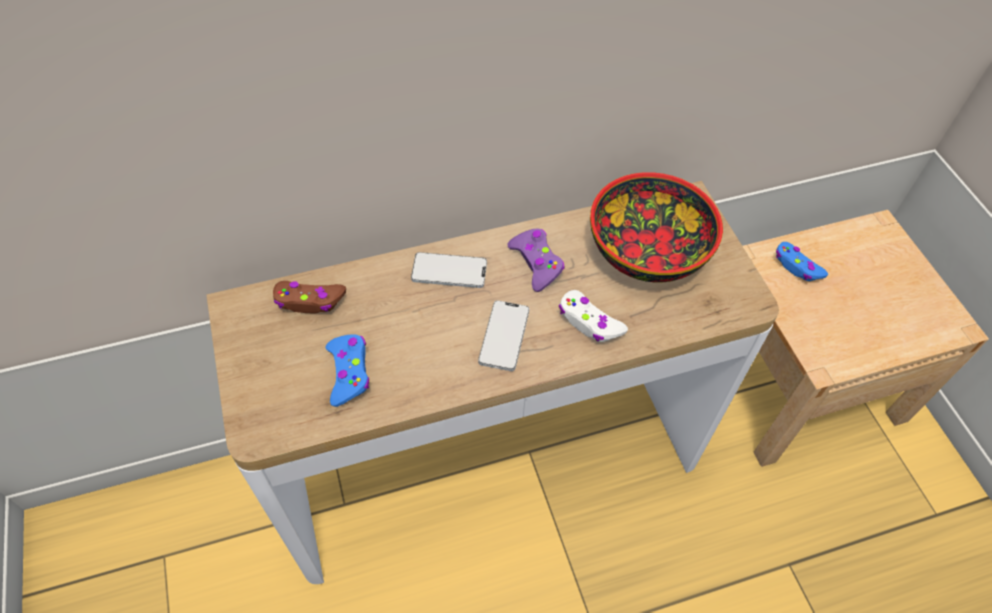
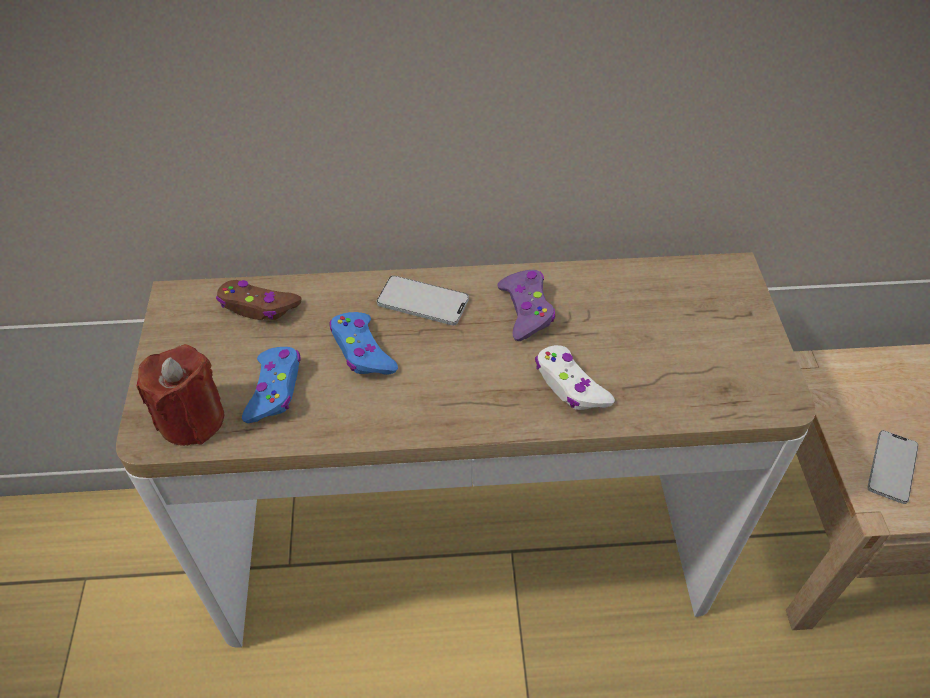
camera: 15 degrees right, 5 degrees down
phone [478,300,529,371] -> phone moved to [867,430,919,504]
bowl [590,172,723,282] -> none
blue game controller [776,242,828,281] -> blue game controller moved to [329,312,398,375]
none -> red candle [137,344,224,446]

